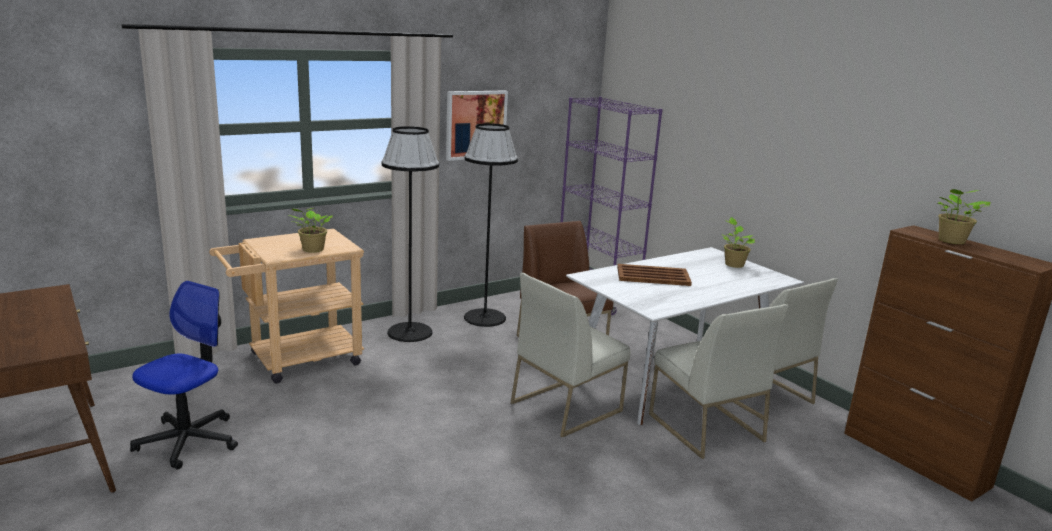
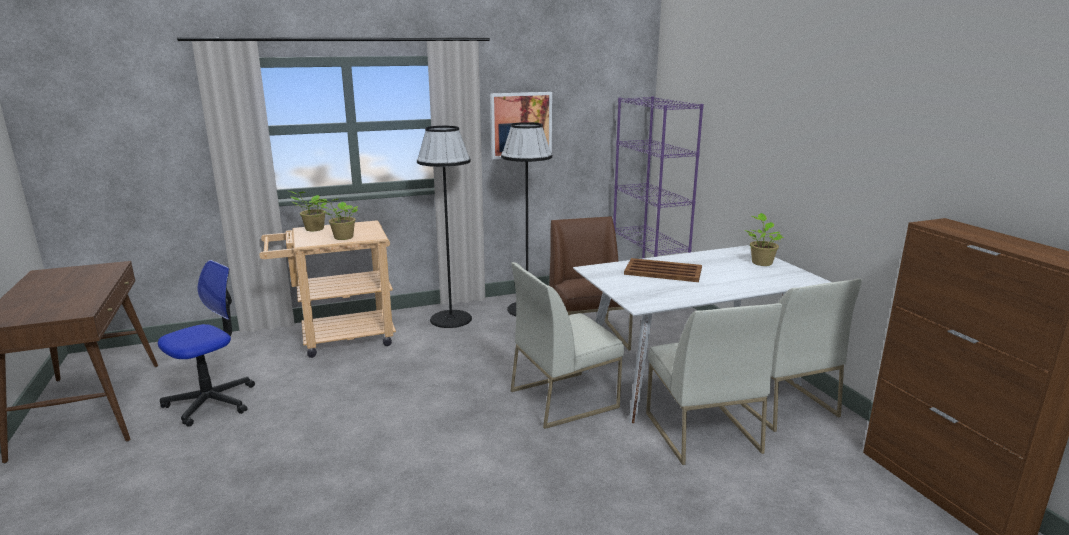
camera: 15 degrees right, 0 degrees up
potted plant [937,189,991,244] -> potted plant moved to [289,191,327,231]

